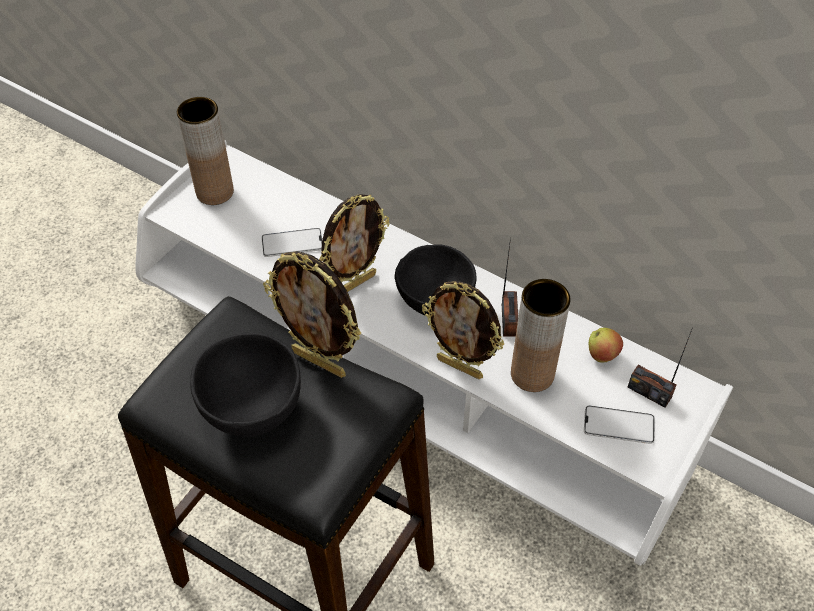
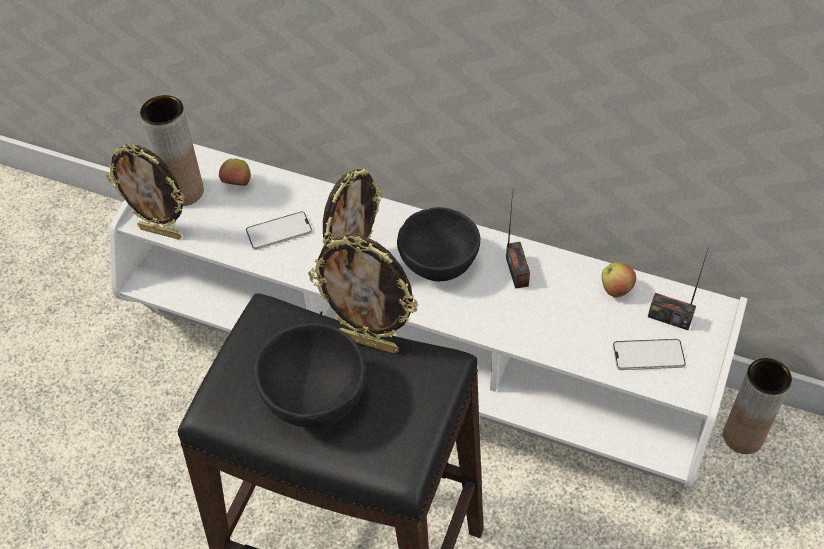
camera: 10 degrees left, 0 degrees up
picture frame [422,281,504,379] -> picture frame moved to [106,144,185,240]
brown vase [511,279,571,392] -> brown vase moved to [723,358,792,454]
none -> apple [219,158,251,186]

